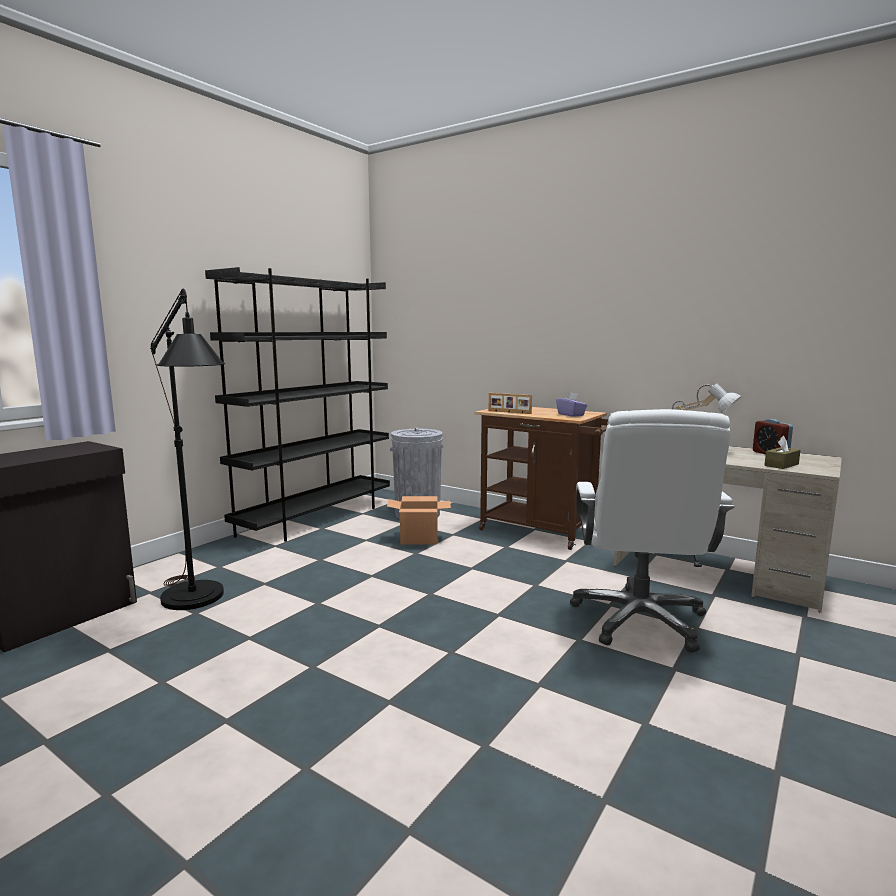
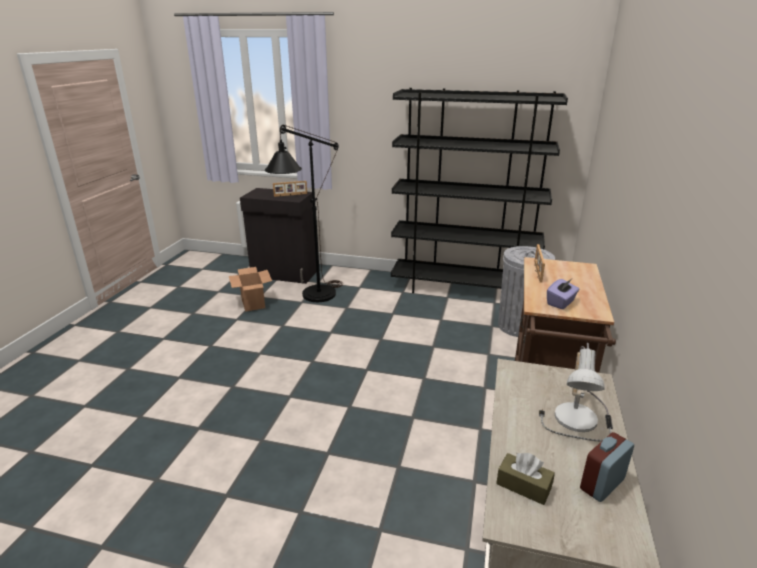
camera: 70 degrees right, 15 degrees up
cardboard box [387,496,451,545] -> cardboard box moved to [229,267,272,312]
white office chair [570,409,735,652] -> none
none -> picture frame [273,181,307,197]

